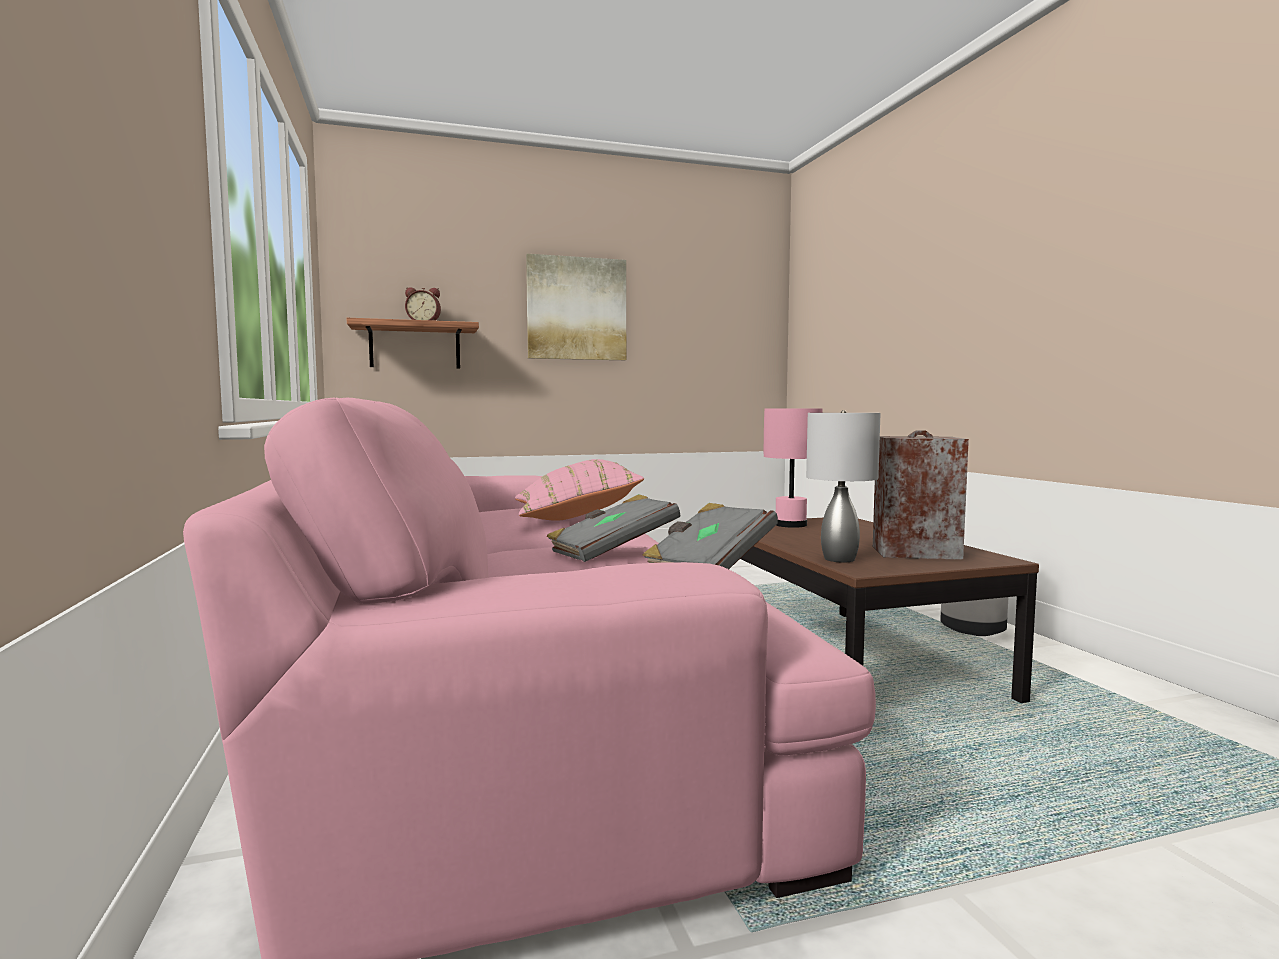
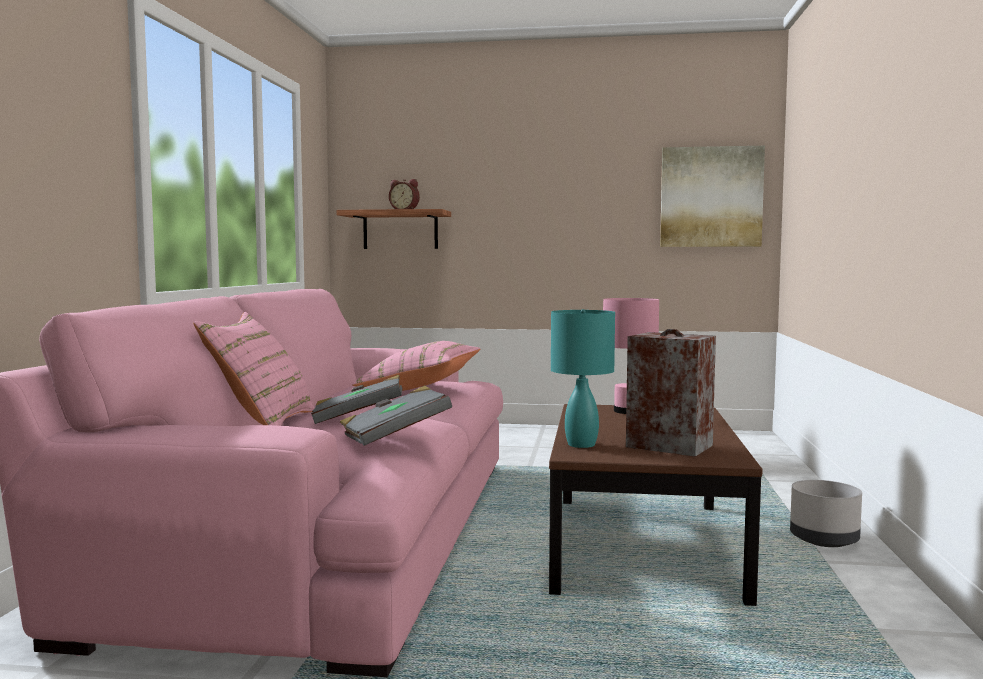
camera: 25 degrees right, 0 degrees up
picture [526,254,626,360] -> picture moved to [660,146,765,247]
grey table lamp [806,410,881,562] -> turquoise table lamp [551,309,615,448]
none -> pink pillow [193,312,314,426]

